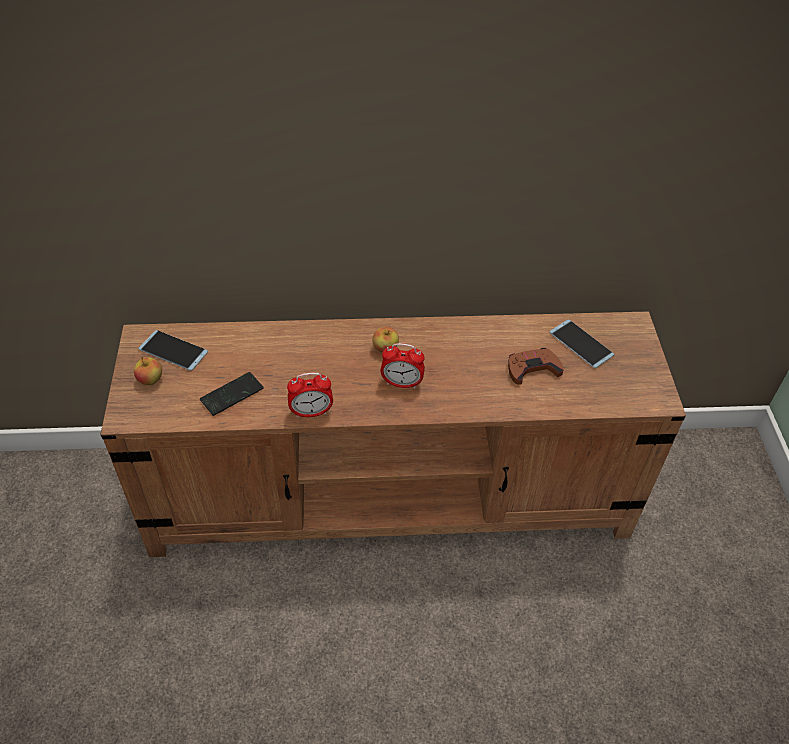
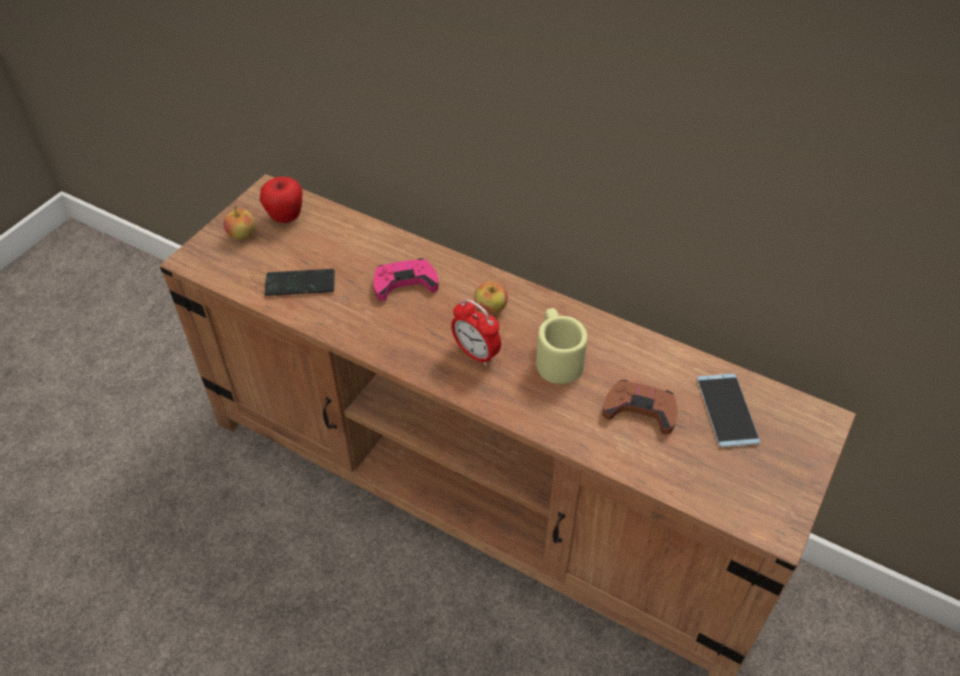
camera: 35 degrees right, 0 degrees up
phone [138,330,208,371] -> apple [260,177,303,223]
alarm clock [287,373,333,418] -> none
none -> pink game controller [373,258,439,301]
none -> beige mug [536,308,588,384]

